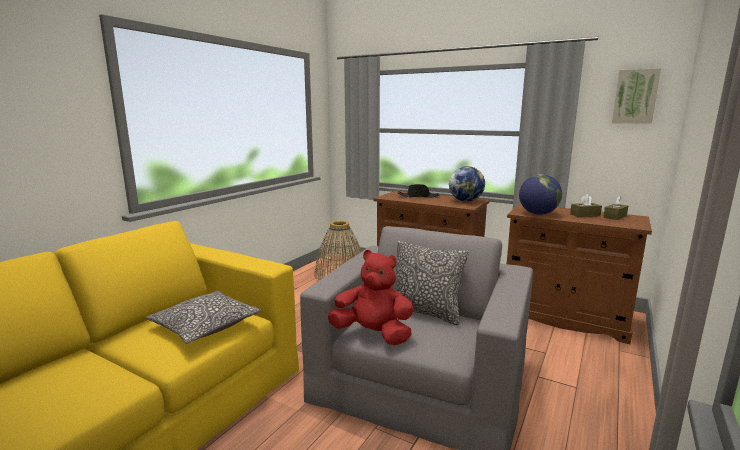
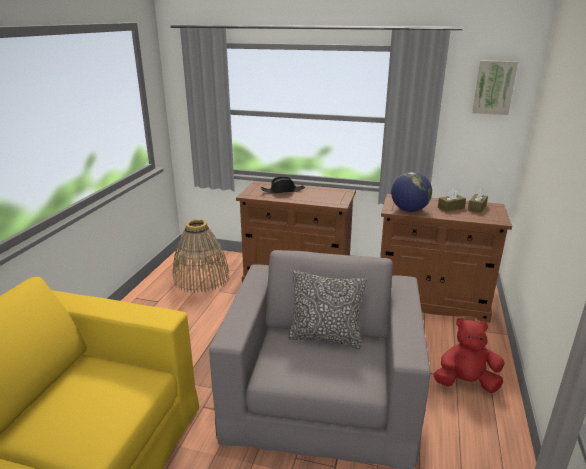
camera: 15 degrees left, 10 degrees up
pillow [146,291,261,344] -> none
red plush toy [328,250,414,345] -> red plush toy moved to [434,318,505,393]
globe [449,166,485,202] -> none

